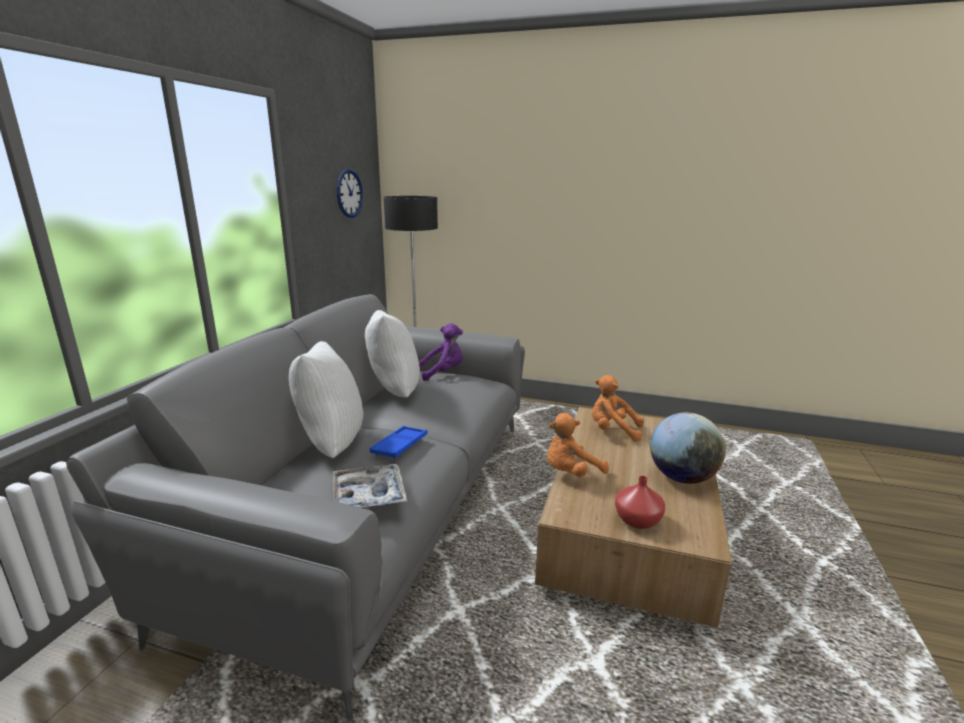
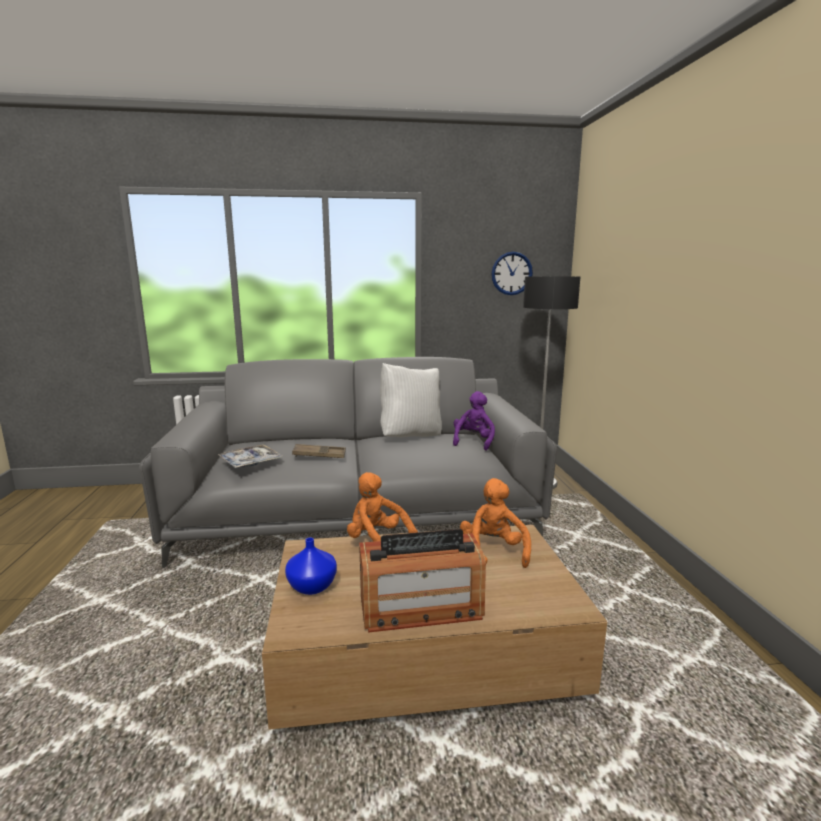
camera: 65 degrees right, 5 degrees down
white pillow [289,341,363,458] -> none
blue tray [370,426,428,459] -> brown tray [292,444,346,458]
purple plush toy [419,323,463,381] -> purple plush toy turned 120 degrees counterclockwise [453,391,495,450]
red vase [615,476,665,529] -> blue vase [285,538,337,595]
globe [650,412,726,484] -> radio [359,529,486,633]

